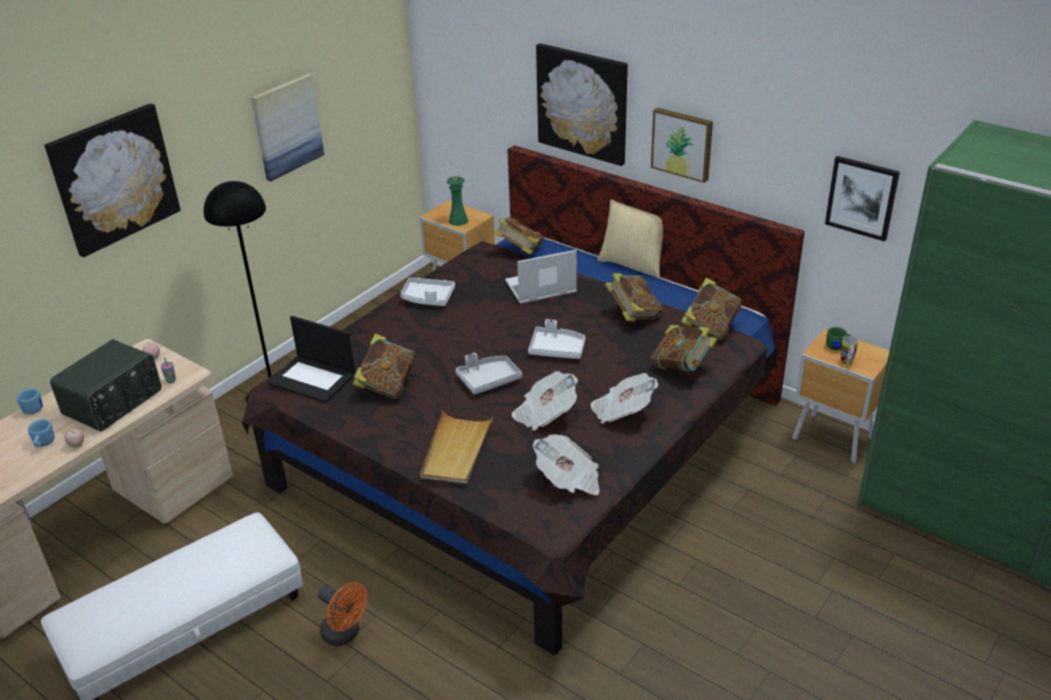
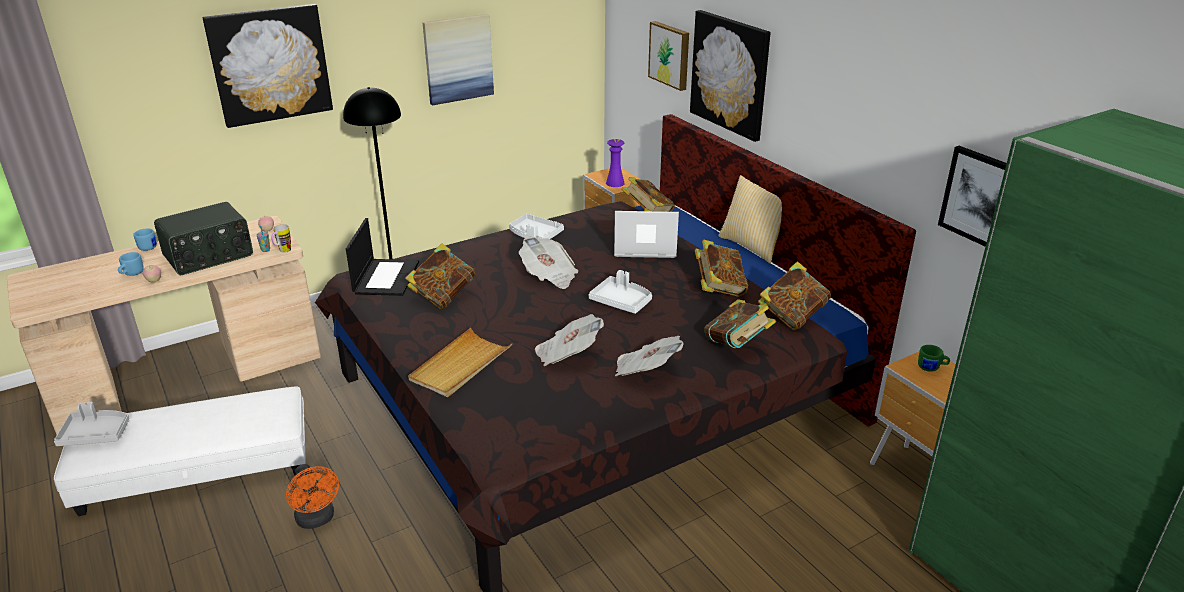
camera: 20 degrees right, 5 degrees down
laptop [267,316,355,403] -> laptop turned 135 degrees counterclockwise [346,218,419,296]
green vase [447,176,468,226] -> purple vase [606,139,625,187]
grey tray [455,353,522,394] -> grey tray moved to [54,402,129,446]
newspaper [533,435,600,495] -> newspaper moved to [519,237,578,289]
picture [651,108,713,183] -> picture moved to [648,21,689,91]
mug [841,336,858,365] -> mug moved to [271,224,291,253]

